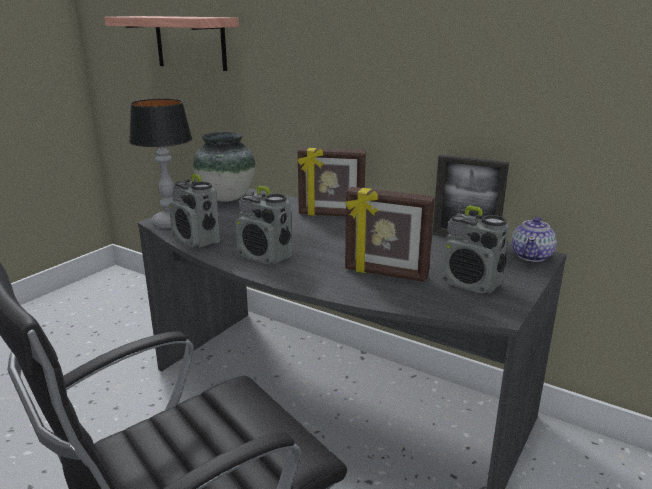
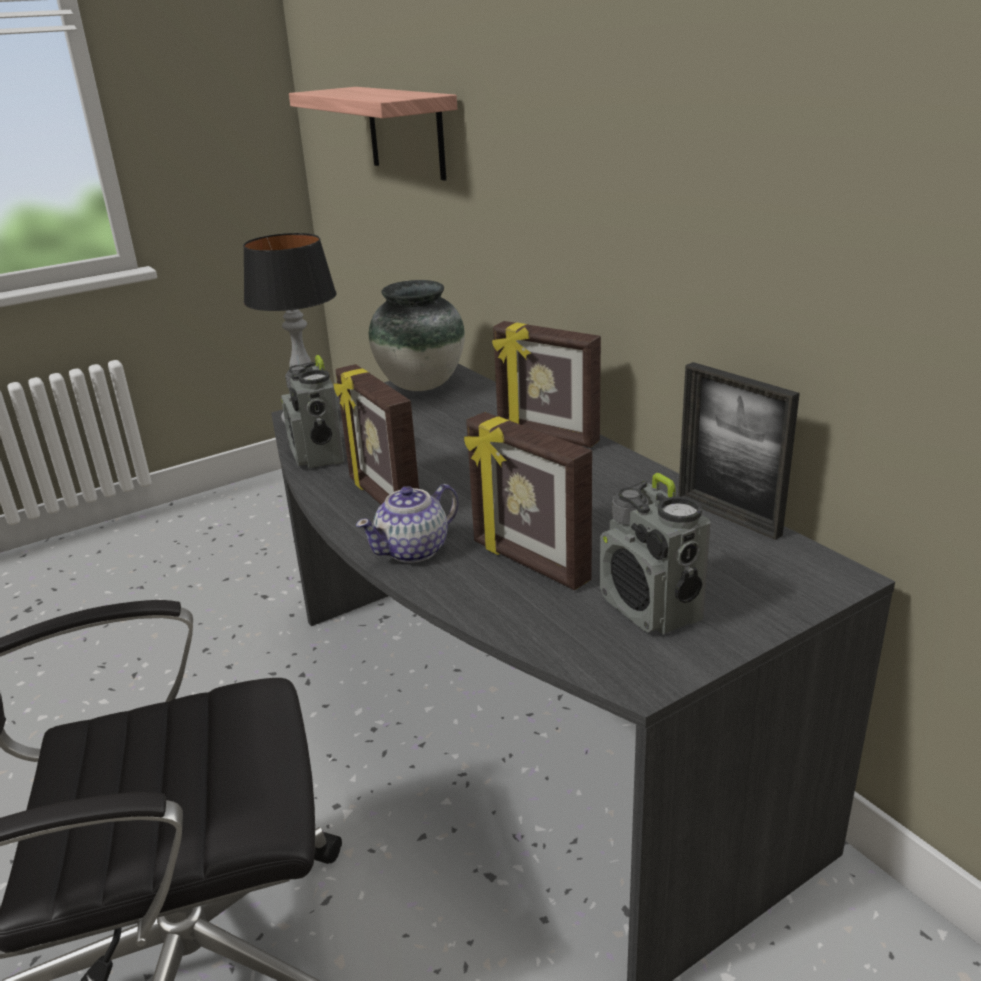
camera: 25 degrees right, 5 degrees up
radio [235,186,292,264] -> picture frame [334,364,419,505]
teapot [511,217,557,262] -> teapot moved to [356,484,459,563]

